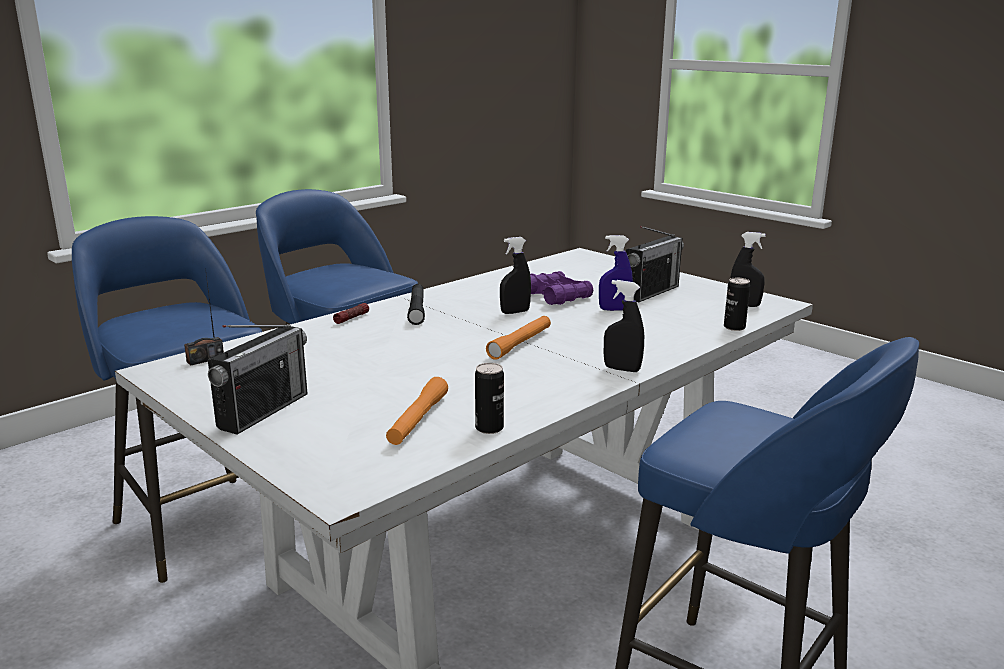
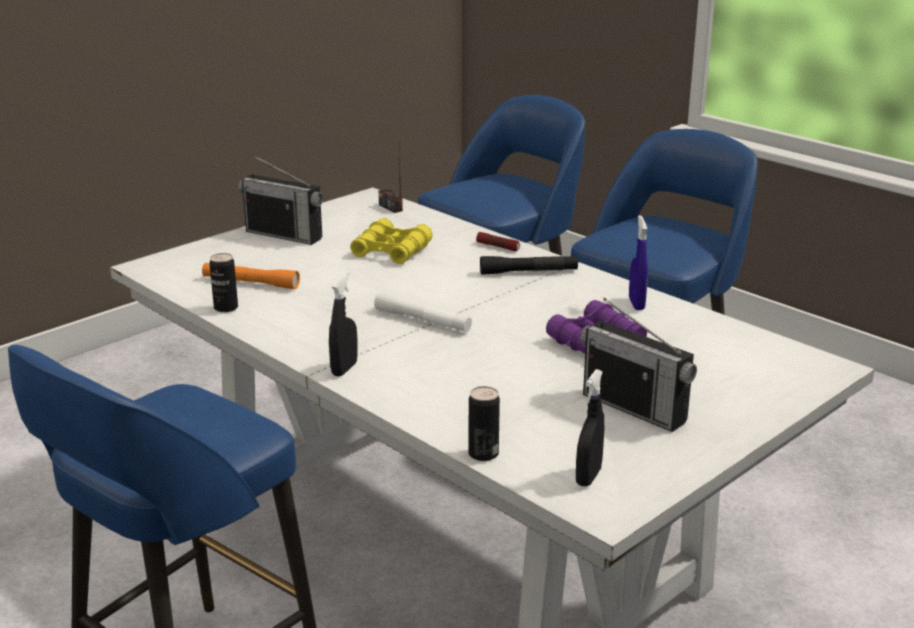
camera: 90 degrees right, 5 degrees up
orange flashlight [486,316,551,360] -> white flashlight [374,291,472,332]
black spray bottle [500,237,531,314] -> none
blue spray bottle [599,235,633,311] -> blue spray bottle moved to [629,215,648,310]
none -> yellow binoculars [350,218,433,264]

